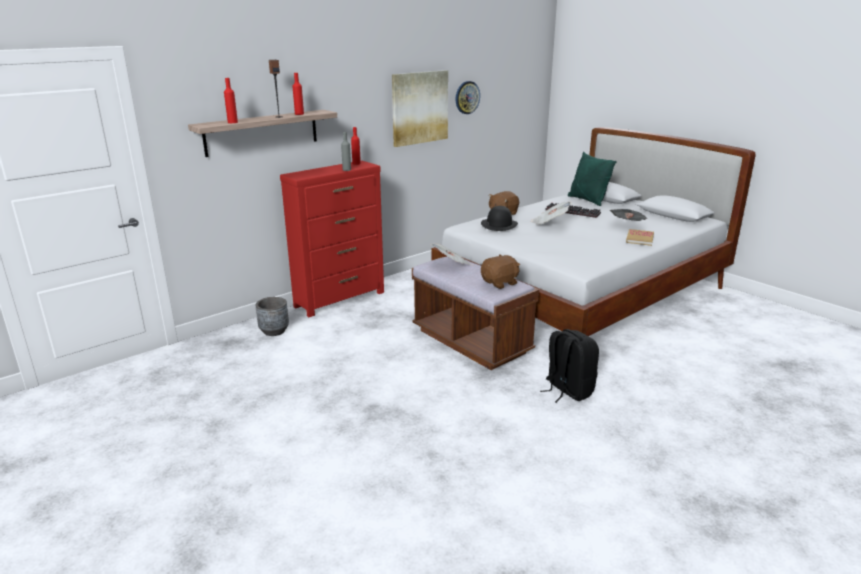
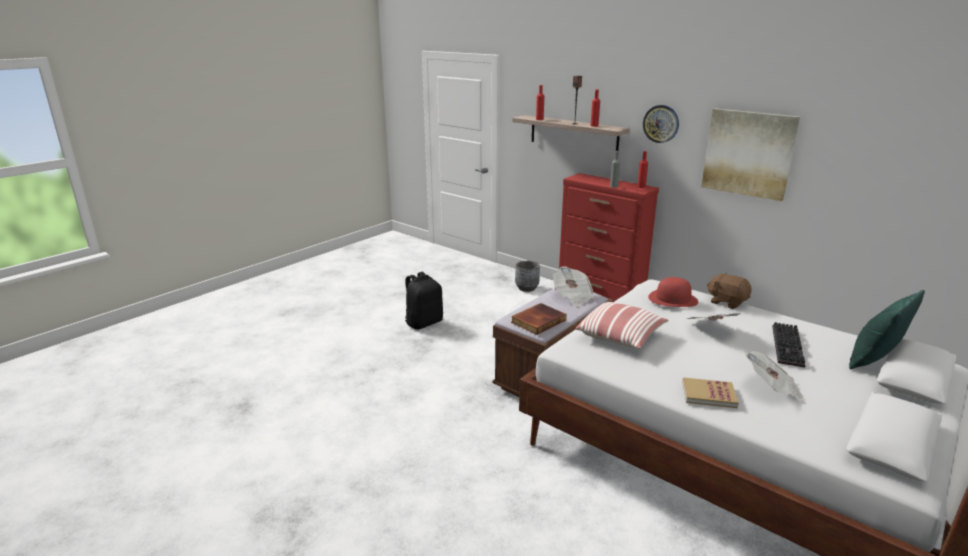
camera: 80 degrees right, 0 degrees up
wall clock [456,81,480,114] -> wall clock moved to [643,105,679,143]
black hat [481,206,518,231] -> red hat [648,277,698,307]
brown plush toy [481,254,520,289] -> book [511,303,567,335]
black backpack [540,329,599,403] -> black backpack moved to [405,272,443,330]
none -> pillow [576,302,669,349]

